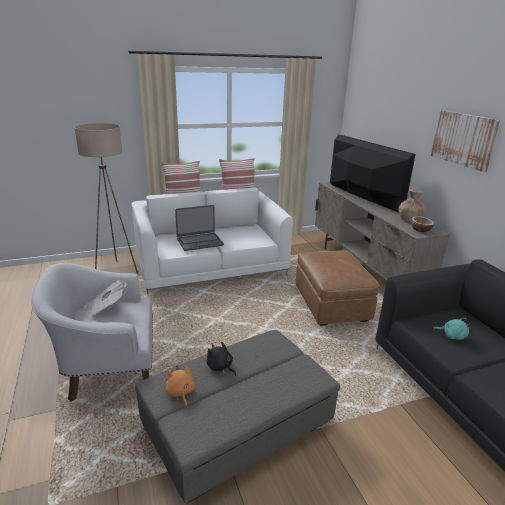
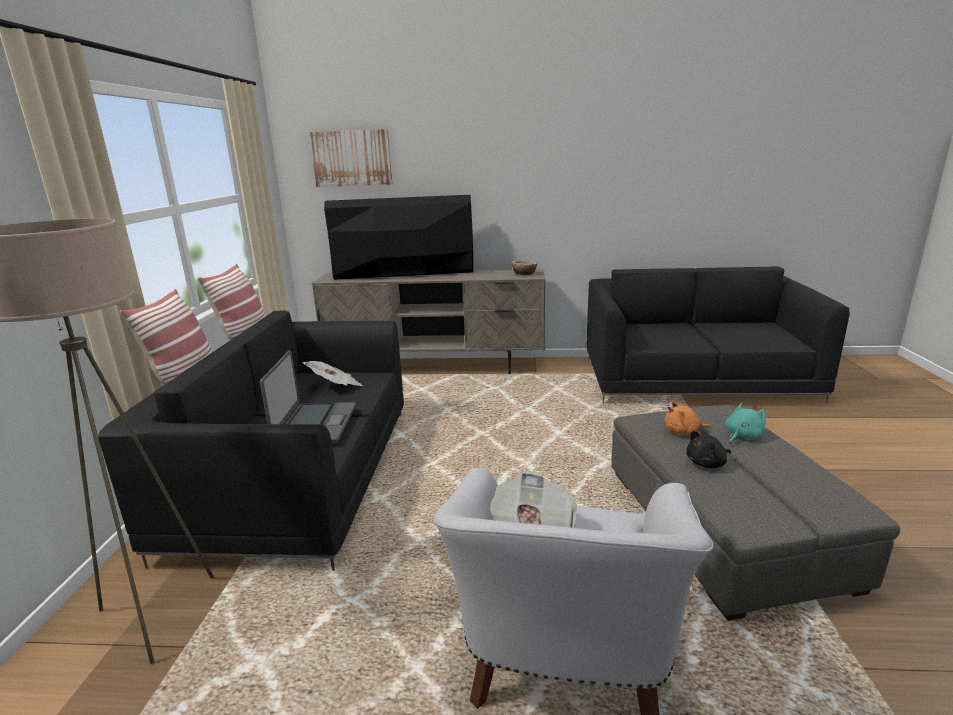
camera: 65 degrees left, 5 degrees down
white sofa [131,187,293,296] -> black sofa [98,310,404,571]
orange plush toy [165,365,195,407] -> orange plush toy moved to [664,401,712,436]
brown ottoman [296,250,380,326] -> none
brown vase [398,189,425,222] -> none
picture [431,110,501,172] -> picture moved to [309,129,392,187]
turquoise plush toy [433,318,471,340] -> turquoise plush toy moved to [725,402,766,444]
none -> newspaper [303,361,363,386]

